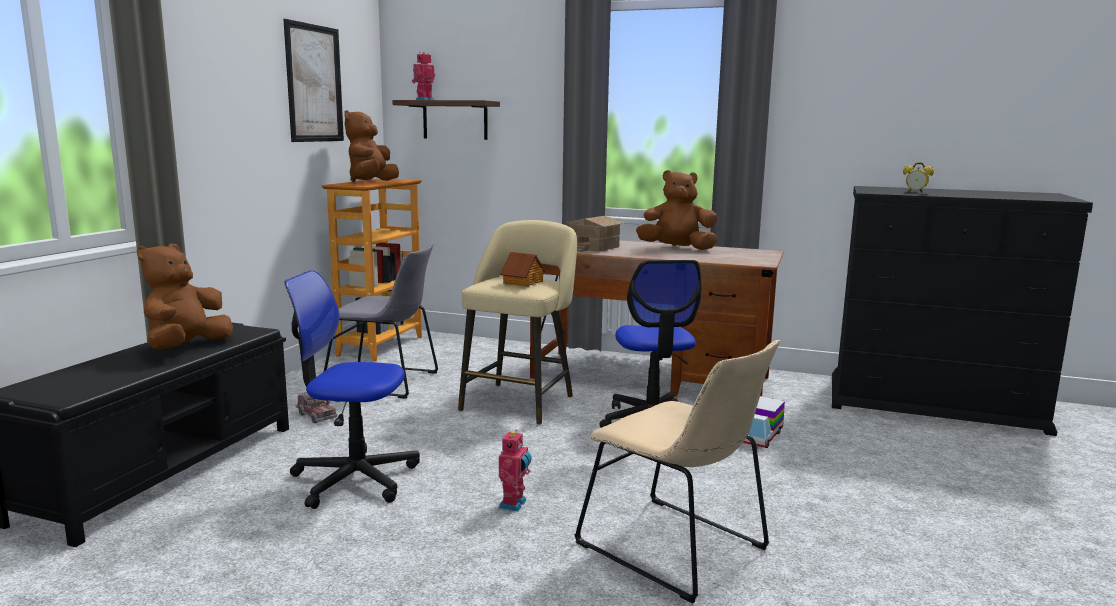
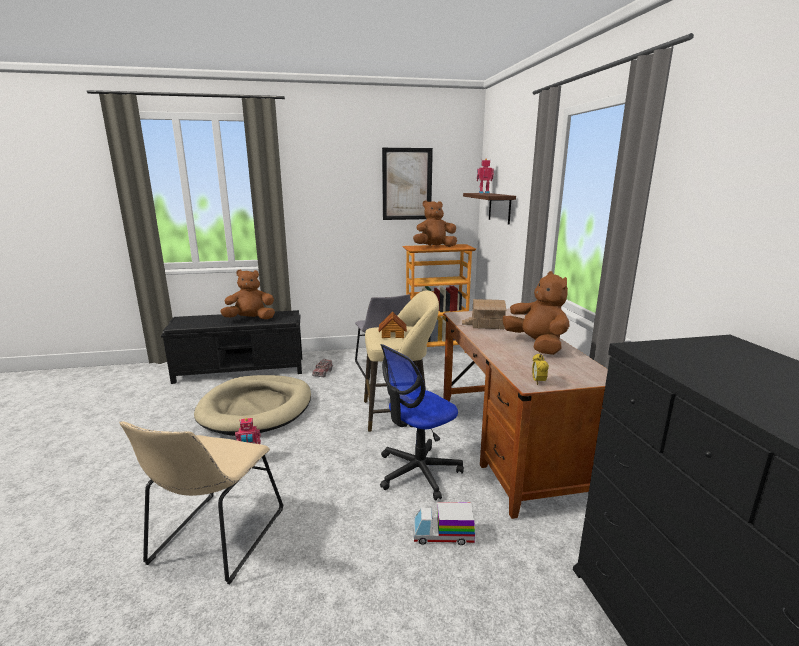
camera: 60 degrees right, 5 degrees up
office chair [285,270,420,509] -> beige dog bed [194,375,311,436]
alarm clock [903,162,934,193] -> alarm clock moved to [532,354,549,385]

